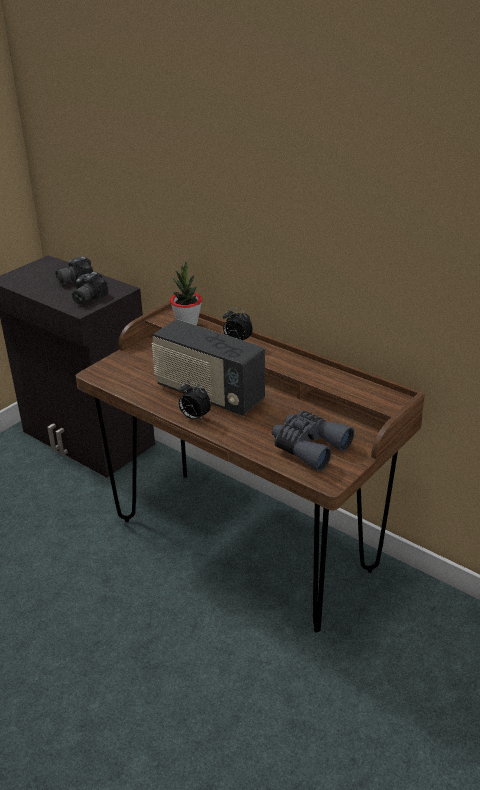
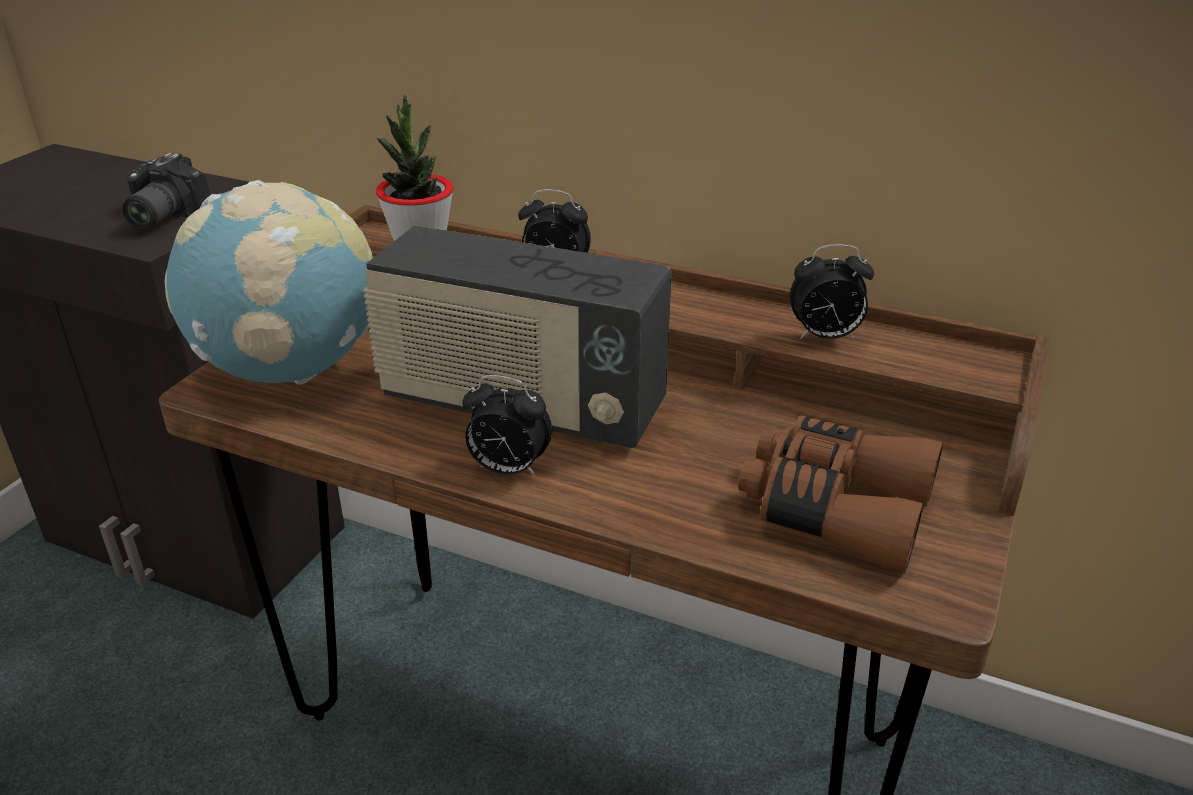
camera: 15 degrees left, 0 degrees up
camera [56,257,93,283] -> none
grey binoculars [272,411,354,471] -> brown binoculars [738,415,943,574]
none -> globe [165,180,373,385]
none -> alarm clock [790,244,874,339]

